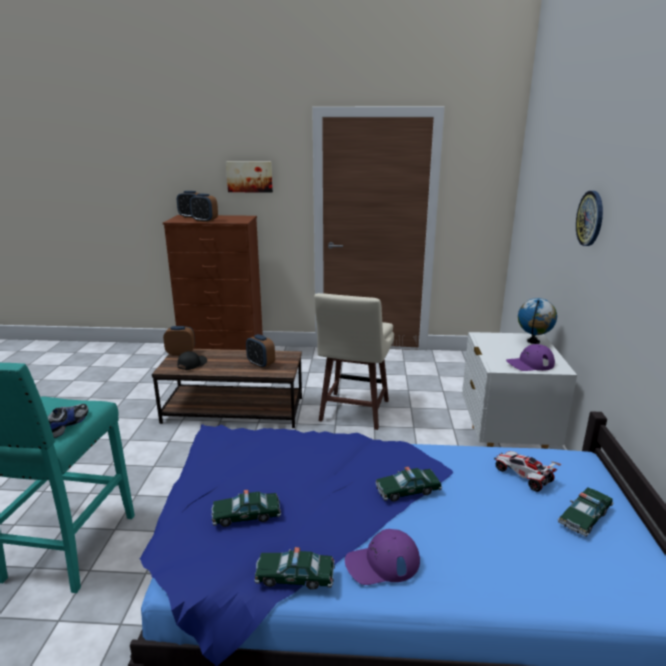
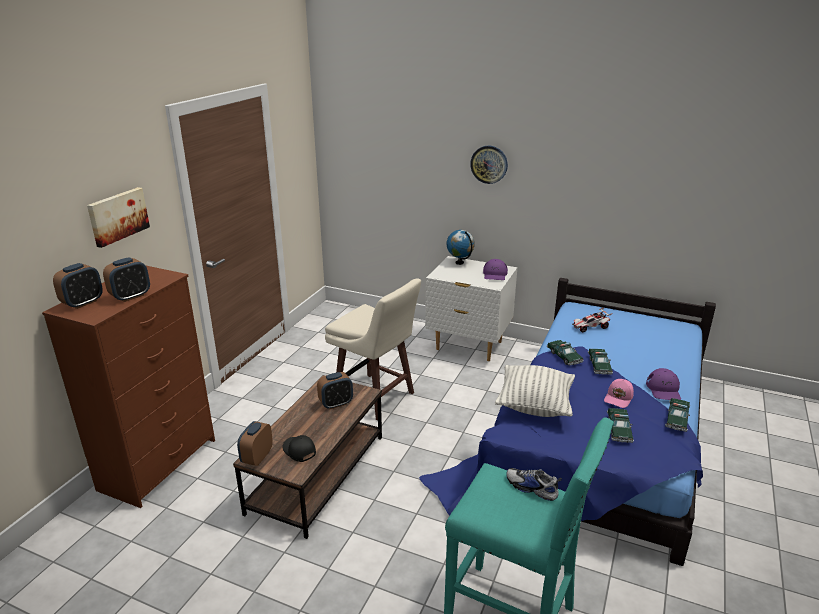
camera: 70 degrees left, 5 degrees up
toy car [558,487,614,537] -> toy car moved to [547,340,584,366]
none -> pillow [495,365,575,417]
none -> pink cap [604,379,634,408]

